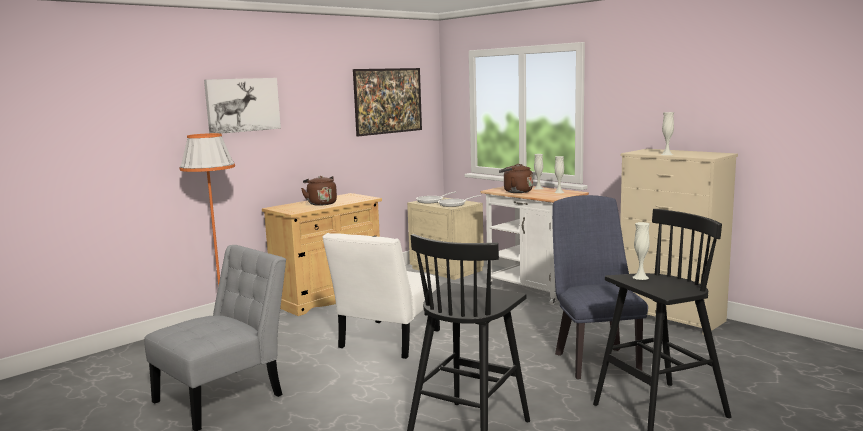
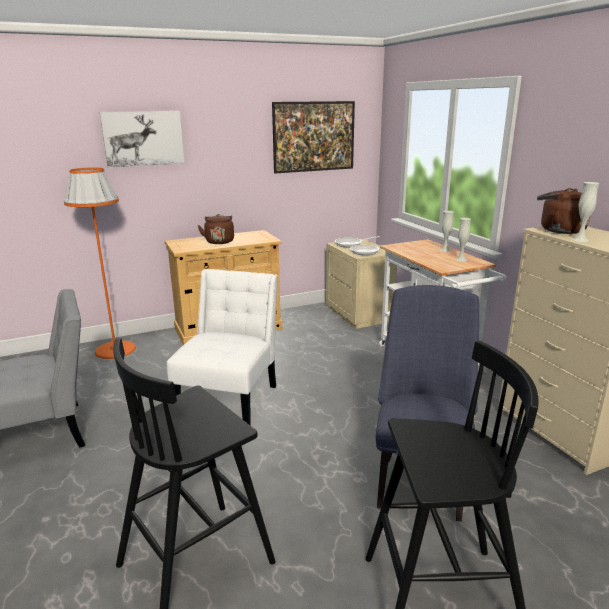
camera: 20 degrees right, 10 degrees up
white chair [322,233,440,359] -> white chair turned 150 degrees clockwise [167,269,278,426]
brown kettle [499,164,533,193] -> brown kettle moved to [537,188,590,234]
white vase [633,222,650,280] -> none

